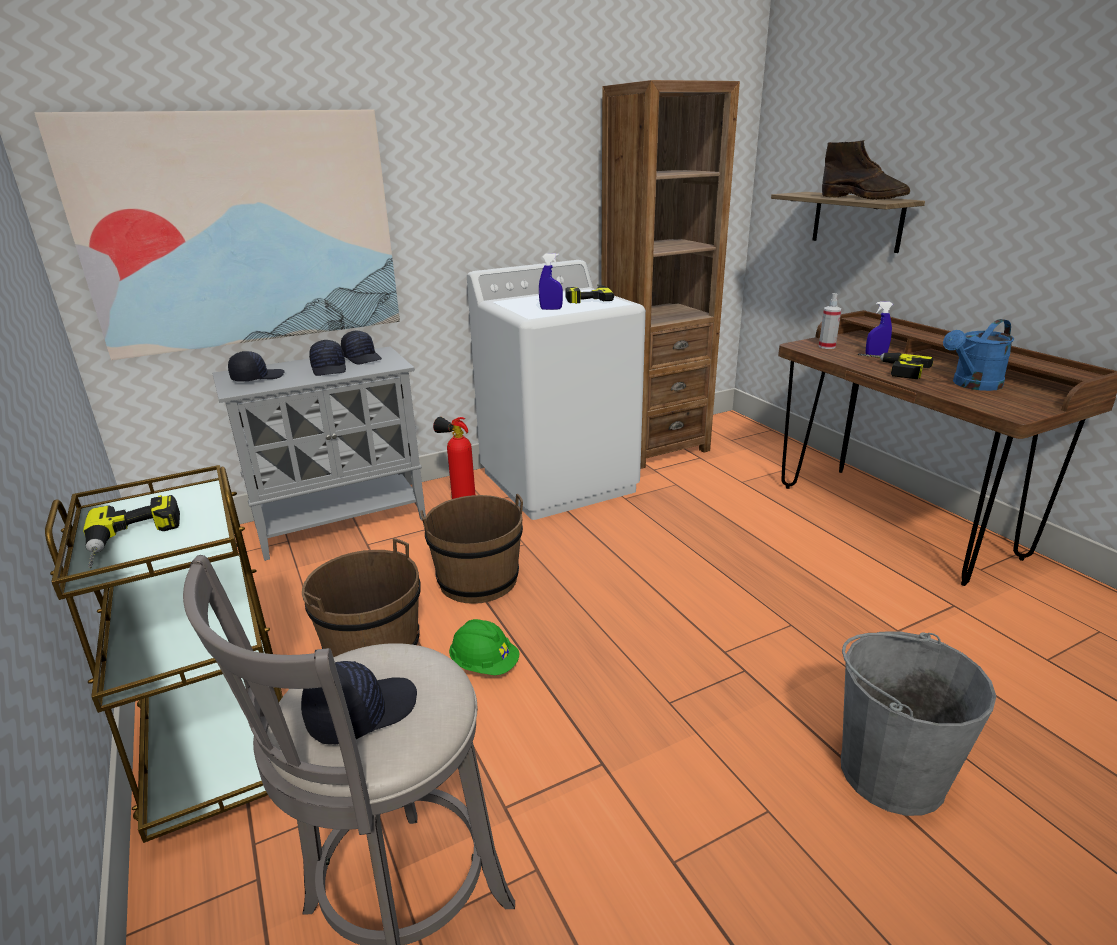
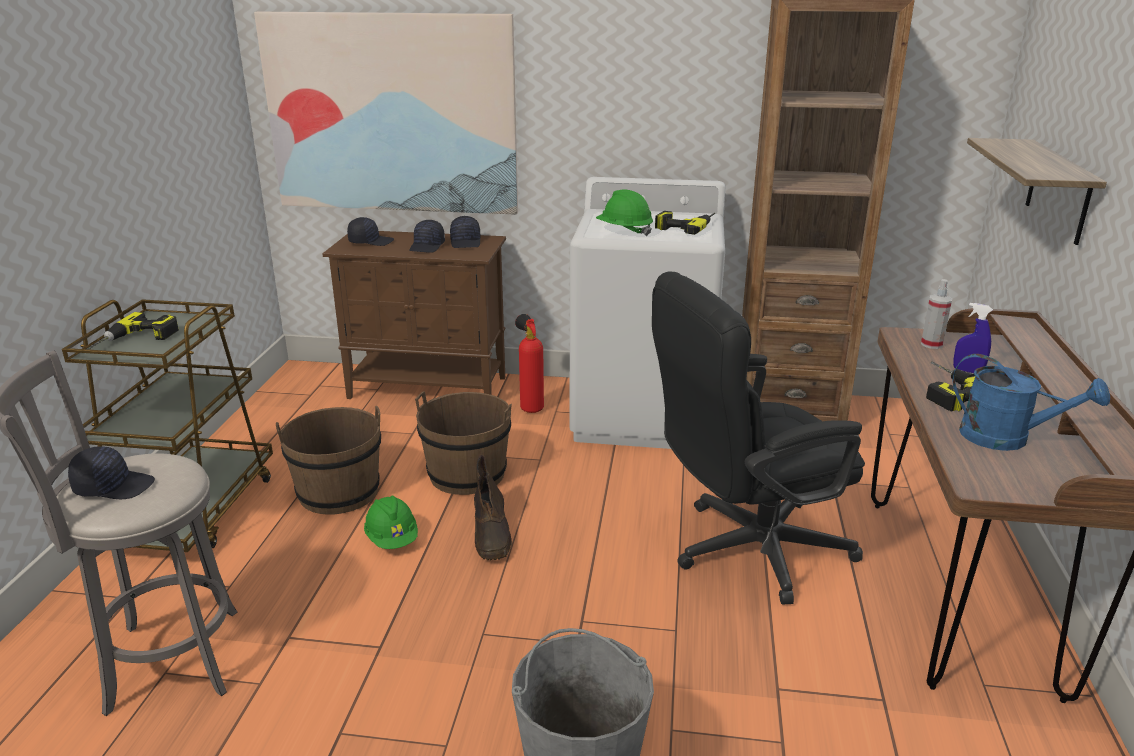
camera: 35 degrees right, 0 degrees up
grey cabinet [212,346,426,561] -> brown cabinet [322,231,506,399]
blue spray bottle [539,253,563,310] -> green hard hat [596,190,653,236]
brown boot [822,140,910,200] -> brown boot moved to [474,455,512,560]
blue watering can [943,319,1014,391] -> blue watering can turned 150 degrees counterclockwise [953,354,1110,451]
none -> black office chair [652,272,865,605]

